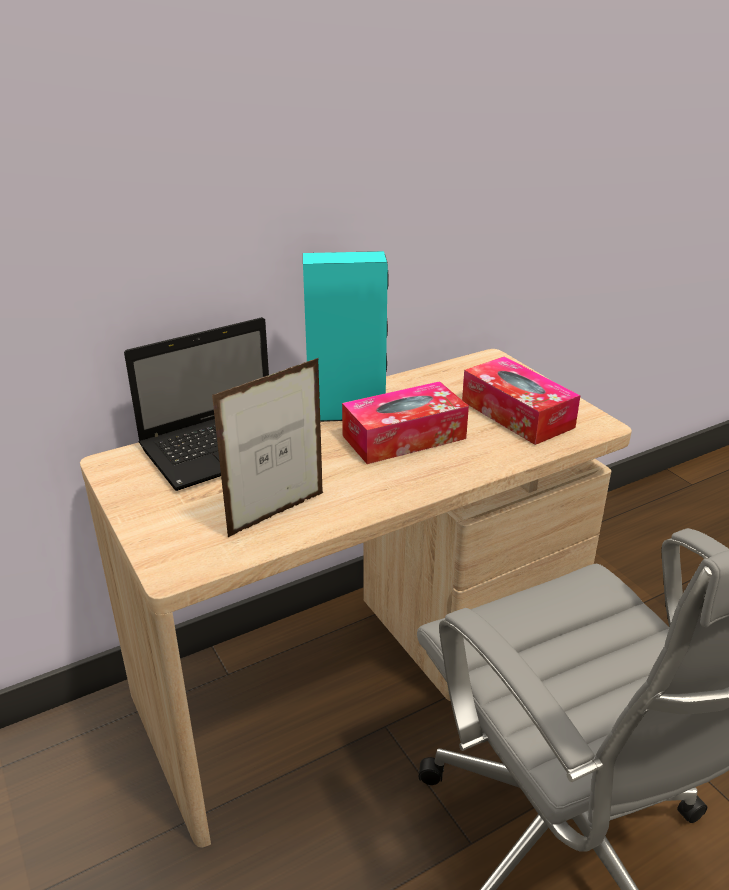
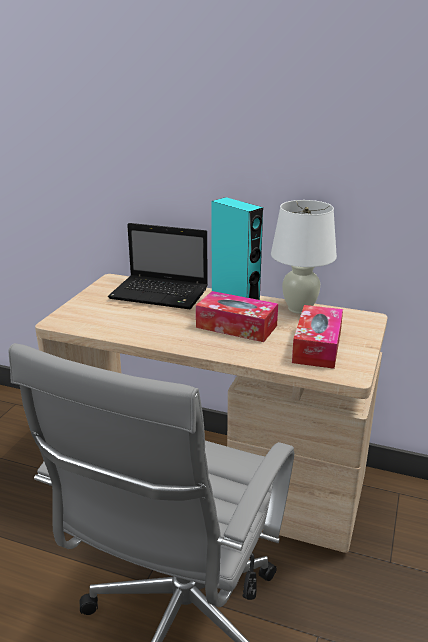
camera: 50 degrees right, 5 degrees down
picture frame [212,358,323,537] -> none
none -> white table lamp [271,200,337,314]

